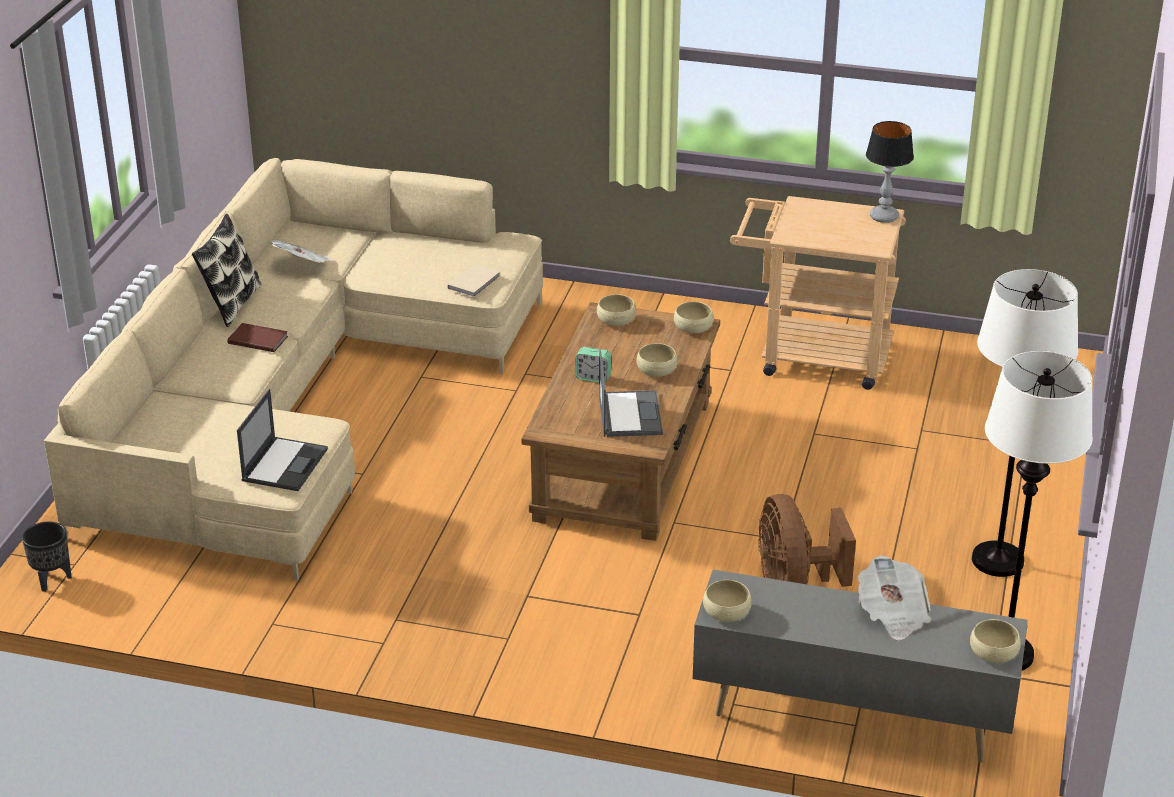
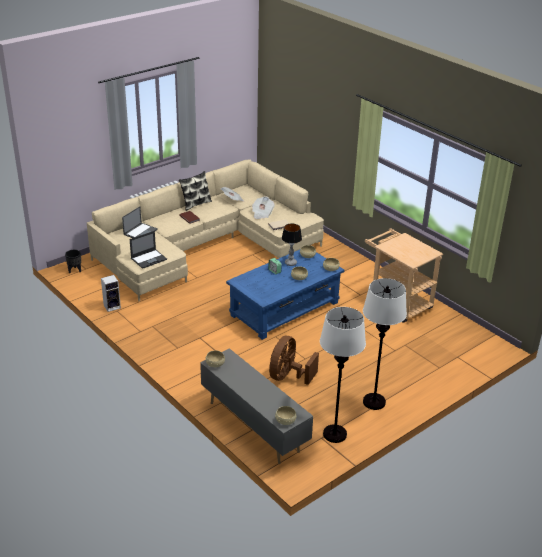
camera: 35 degrees right, 0 degrees up
brown coffee table [521,302,720,541] -> blue coffee table [226,250,345,340]
laptop [599,349,663,437] -> laptop moved to [122,206,158,238]
newspaper [858,556,931,640] -> newspaper moved to [252,196,275,219]
table lamp [866,121,914,223] -> table lamp moved to [282,224,302,266]
none -> speaker [101,275,121,312]

